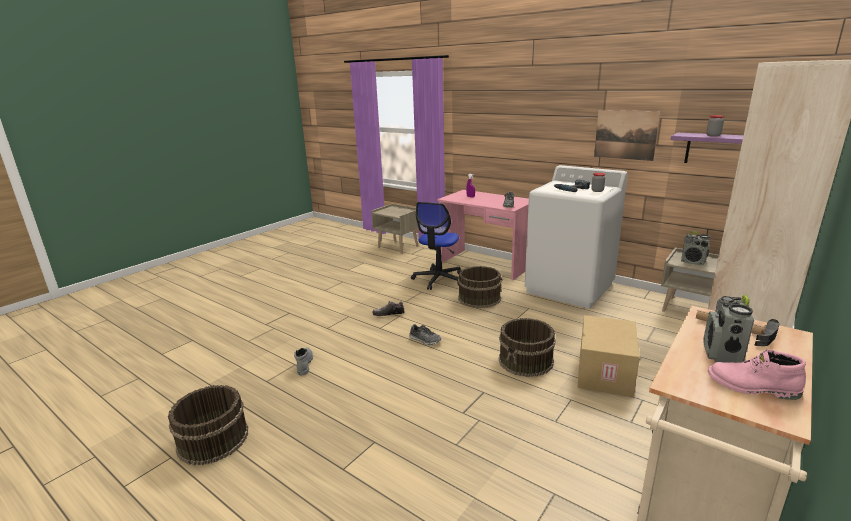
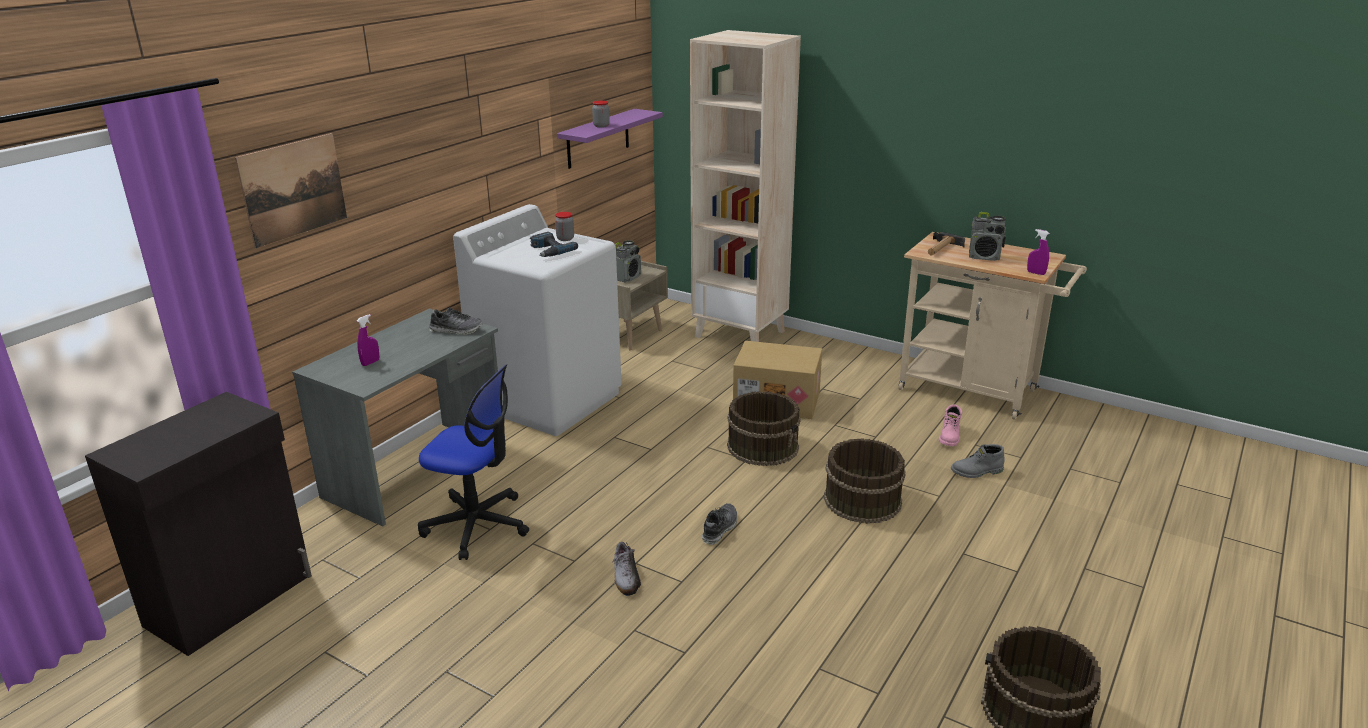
camera: 95 degrees left, 5 degrees up
grey boot [294,347,313,375] -> grey boot moved to [951,444,1005,478]
beige nightstand [371,204,418,254] -> black cabinet [85,392,312,656]
pink desk [437,190,529,280] -> grey desk [292,308,506,526]
brown bucket [458,266,502,308] -> brown bucket moved to [824,438,905,524]
picture [594,110,660,161] -> picture moved to [235,133,347,248]
pink boot [708,349,806,400] -> pink boot moved to [939,404,962,446]
none -> purple spray bottle [1027,229,1050,275]

